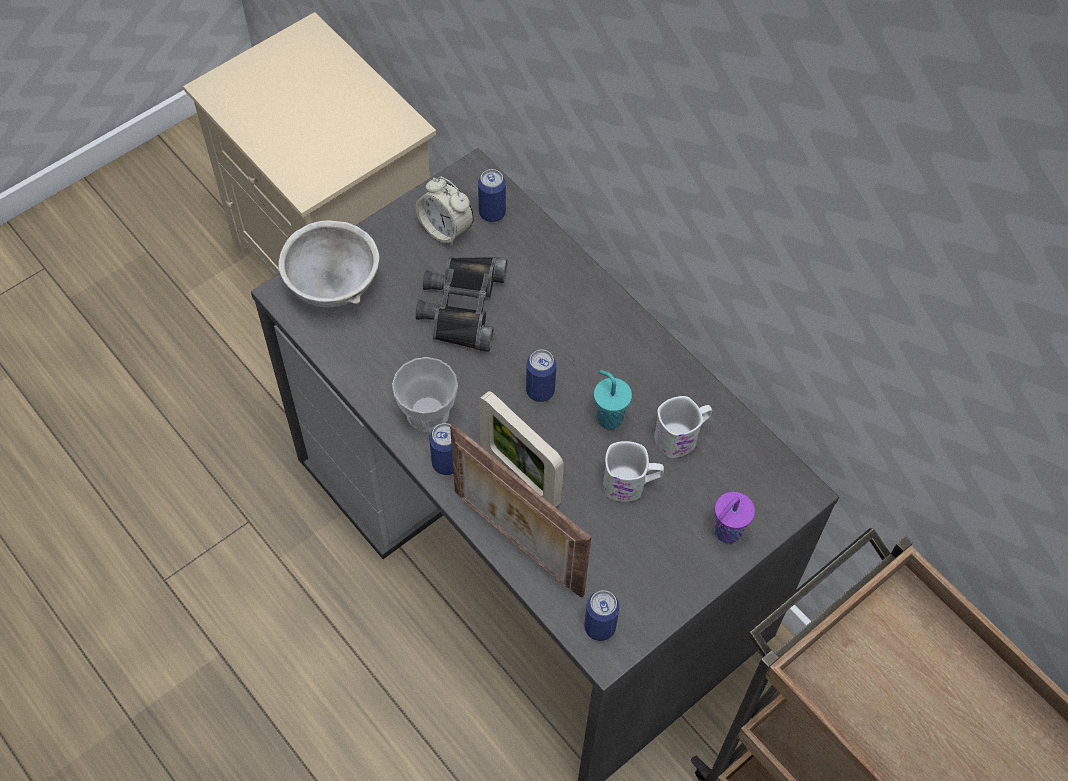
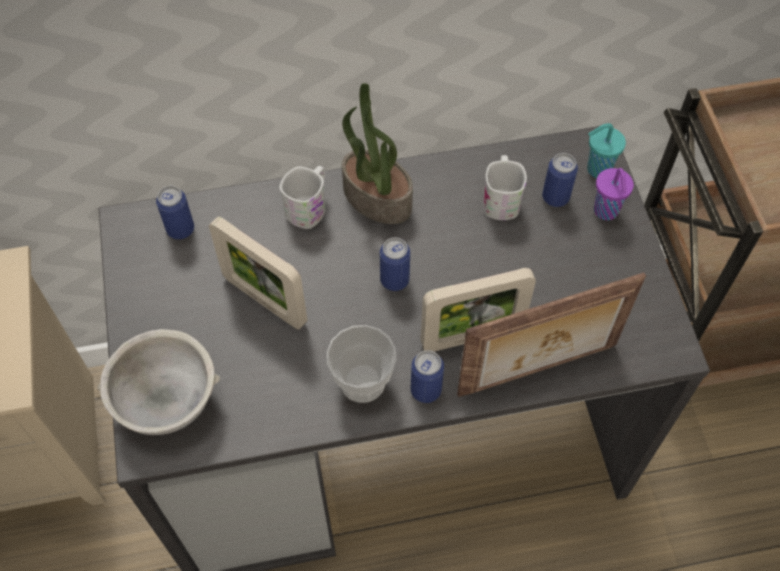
camera: 60 degrees left, 0 degrees up
alarm clock [416,176,474,246] -> none
black binoculars [416,257,508,352] -> picture frame [209,217,307,330]
can [584,590,620,641] -> can moved to [542,153,578,207]
turquoise cup [594,370,632,429] -> turquoise cup moved to [587,123,626,178]
white mug [603,441,664,502] -> white mug moved to [279,166,325,229]
none -> potted plant [342,83,413,224]

